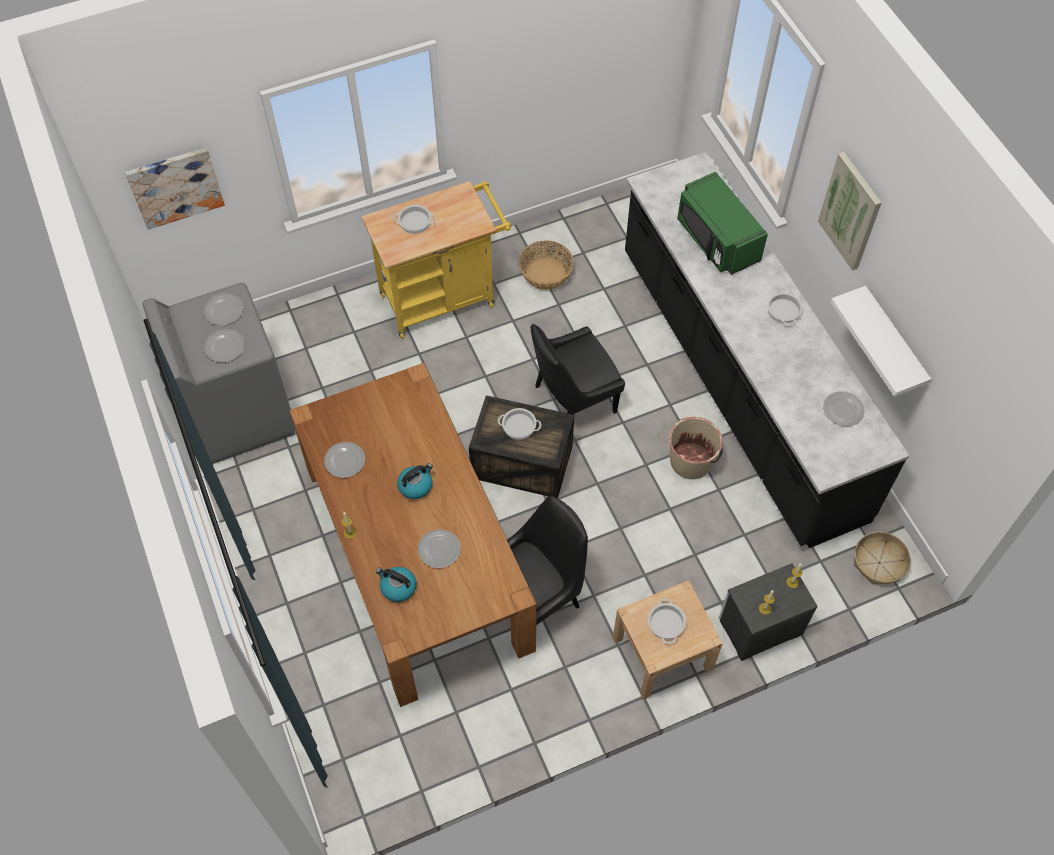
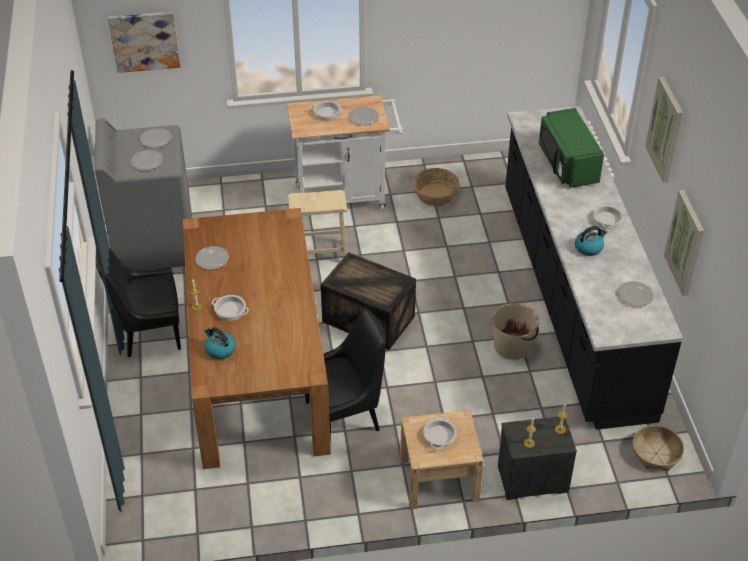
camera: 15 degrees right, 15 degrees down
yellow cart [361,181,511,339] -> white cart [287,95,404,217]
kettle [397,463,433,499] -> kettle moved to [575,226,607,256]
plate [418,529,461,568] -> plate moved to [349,107,379,126]
cooking pot [498,408,541,440] -> cooking pot moved to [212,295,249,321]
black chair [531,324,625,415] -> black chair moved to [96,249,181,357]
white shelf [830,286,931,397] -> picture [664,190,704,296]
none -> beige stool [288,190,348,257]

